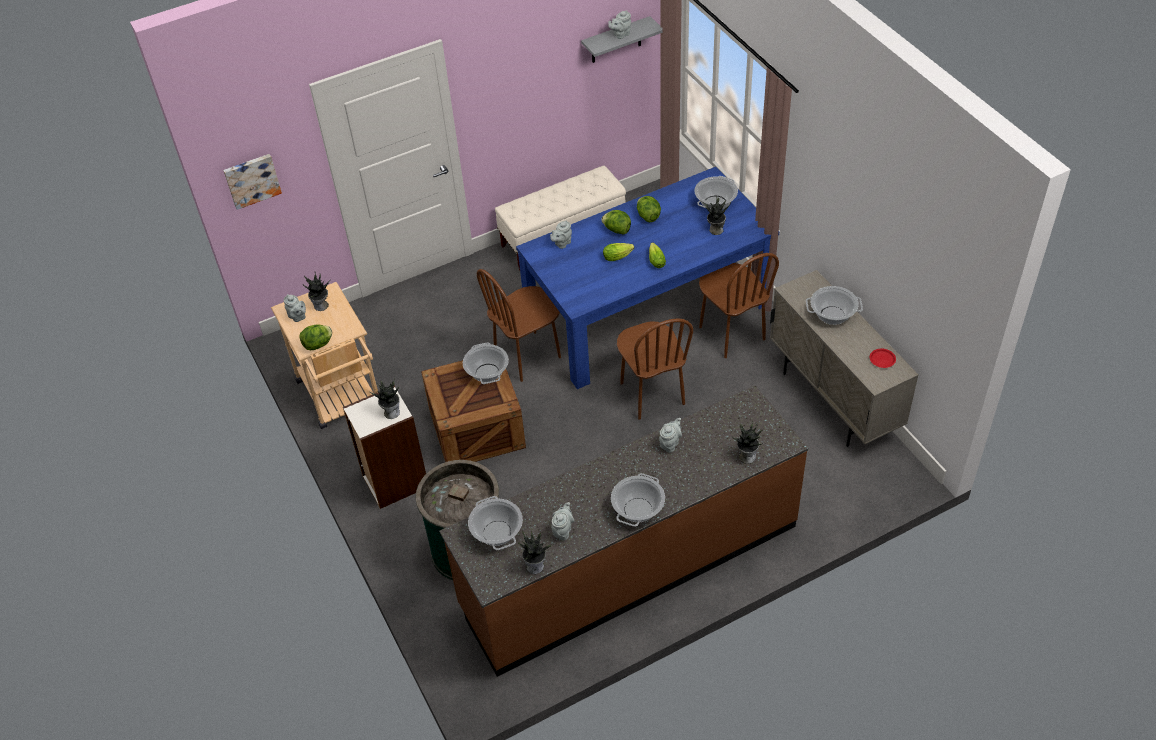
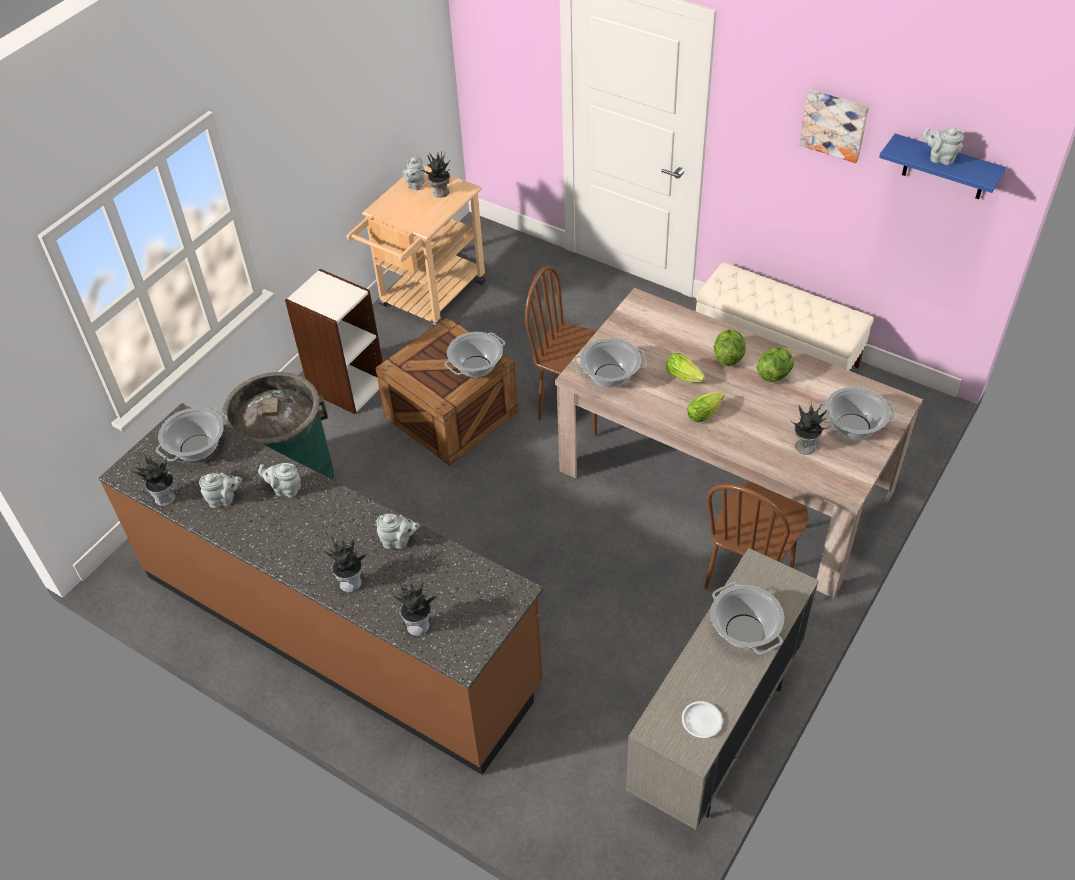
camera: 60 degrees right, 0 degrees up
picture [223,154,282,210] -> picture moved to [799,89,869,163]
lettuce [299,324,332,350] -> none
potted plant [369,379,400,419] -> potted plant moved to [324,536,370,592]
blue dining table [516,167,779,389] -> beige dining table [555,288,923,598]
grey teapot [550,220,572,249] -> grey teapot moved to [258,463,301,498]
grey shelf [581,16,662,63] -> blue shelf [879,134,1007,199]
cooking pot [611,473,665,527] -> cooking pot moved to [574,338,647,388]
brown chair [617,318,693,420] -> none
red plate [870,349,896,368] -> white plate [682,701,723,738]

